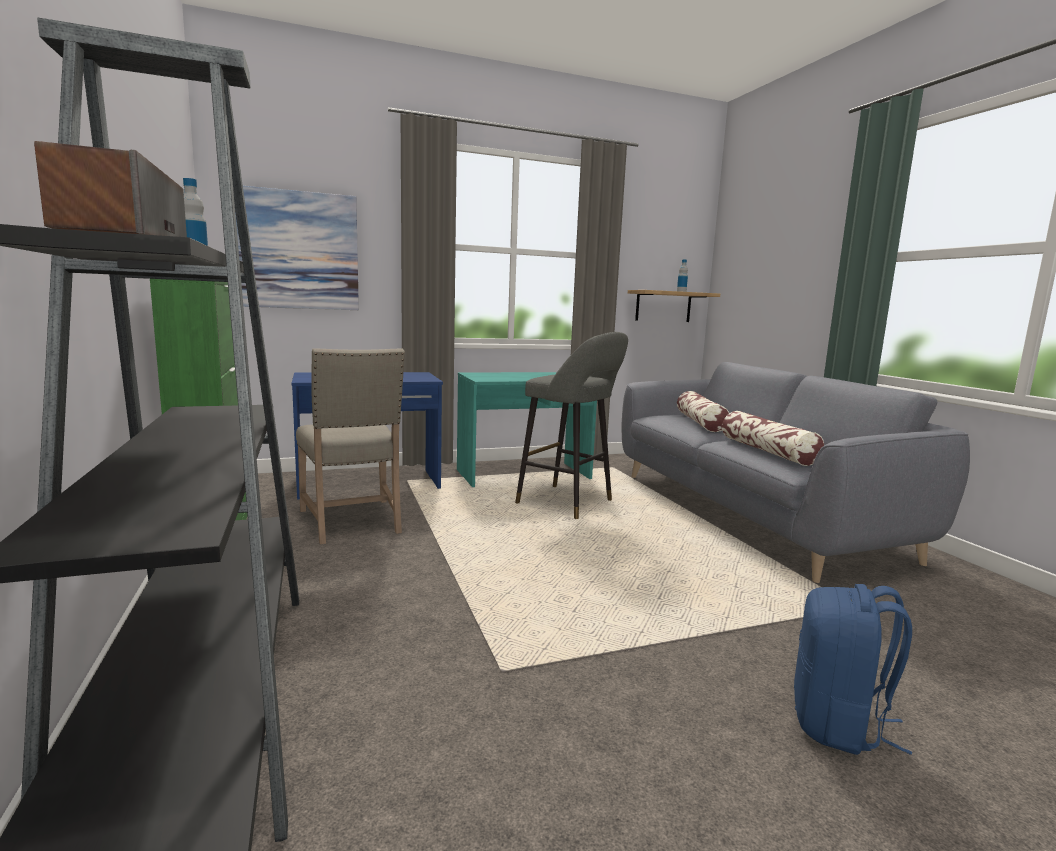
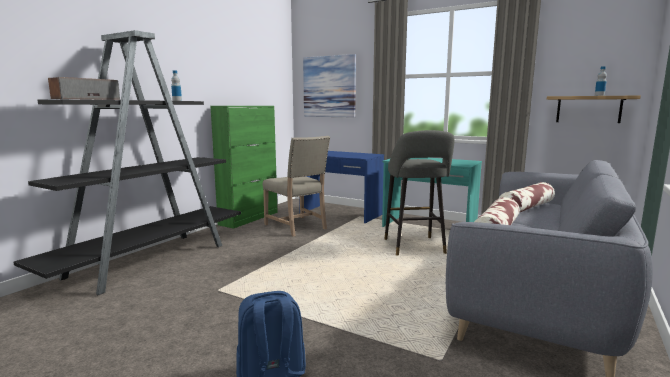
camera: 50 degrees right, 0 degrees up
beige chair [296,348,405,544] -> beige chair turned 60 degrees counterclockwise [263,136,330,237]

